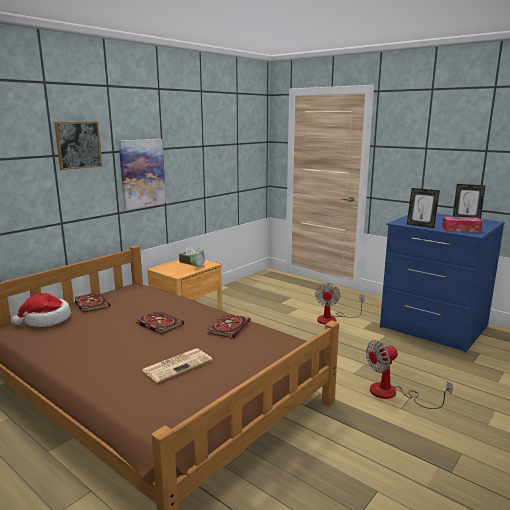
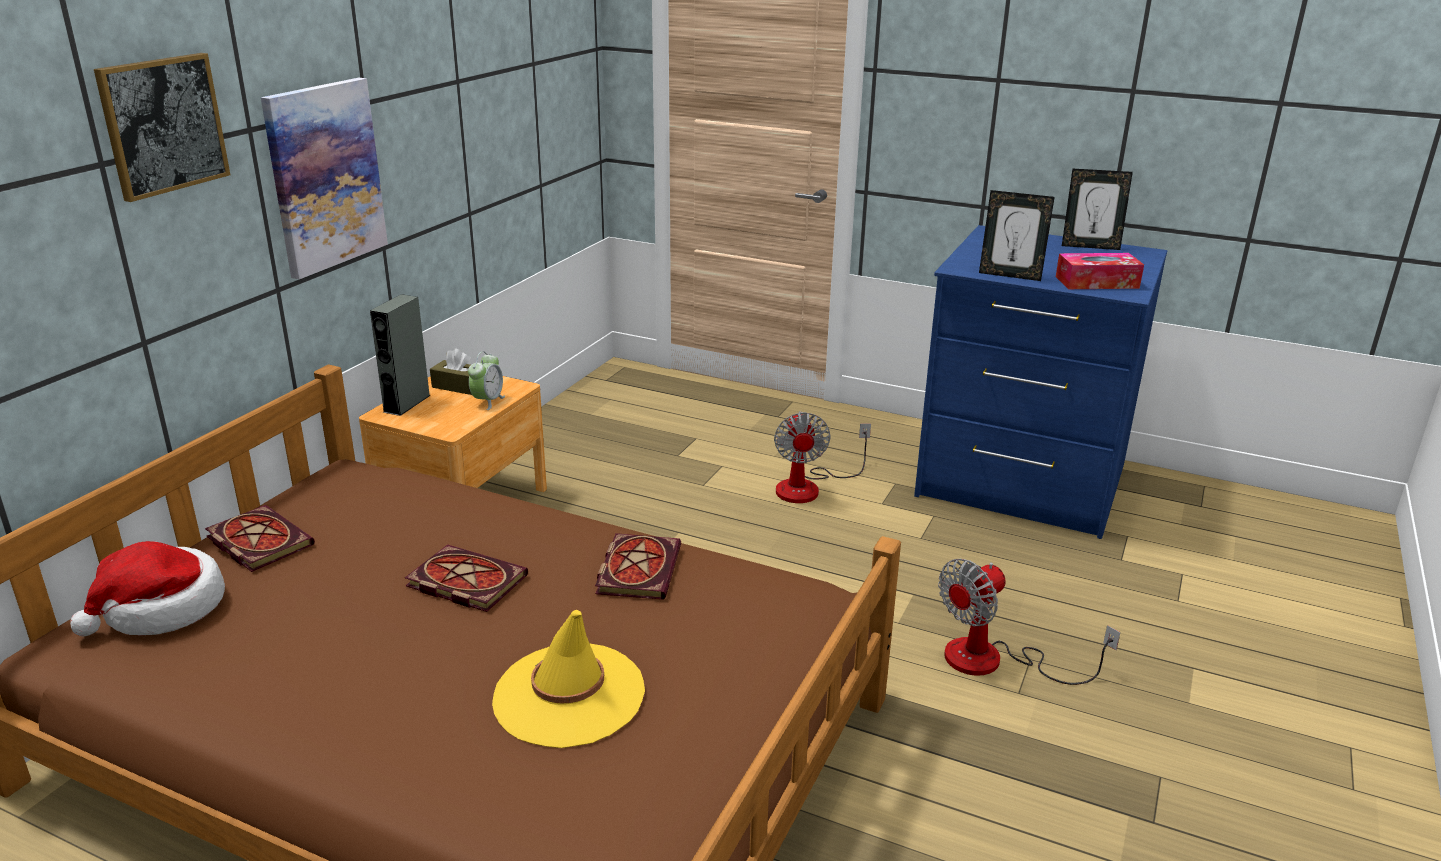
camera: 15 degrees left, 10 degrees up
newspaper [142,349,212,383] -> yellow hat [492,610,645,748]
none -> grey speaker [370,294,431,416]

